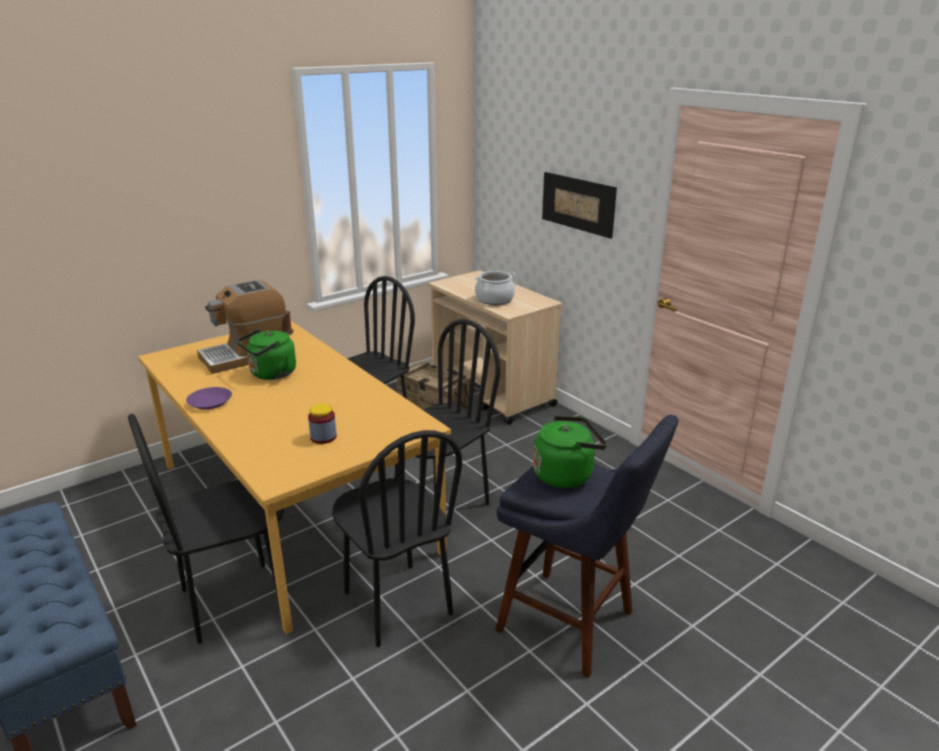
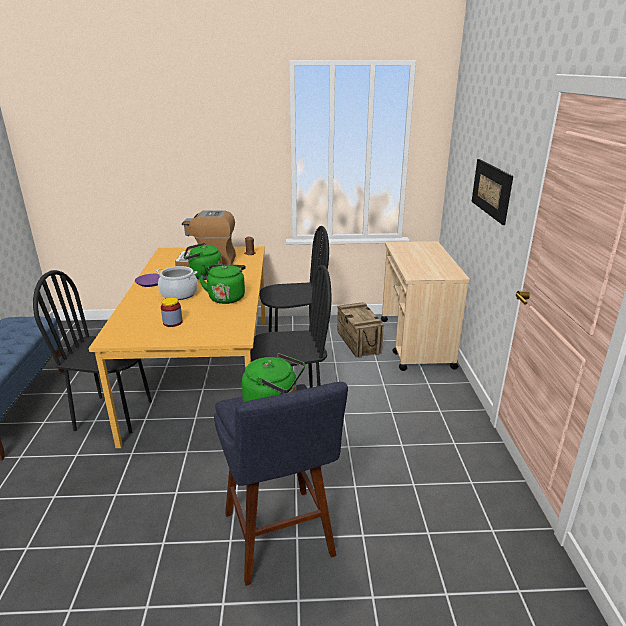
camera: 35 degrees right, 0 degrees up
black chair [332,430,463,647] -> none
cooking pot [474,271,516,305] -> cooking pot moved to [156,266,198,300]
none -> green kettle [199,265,246,304]

